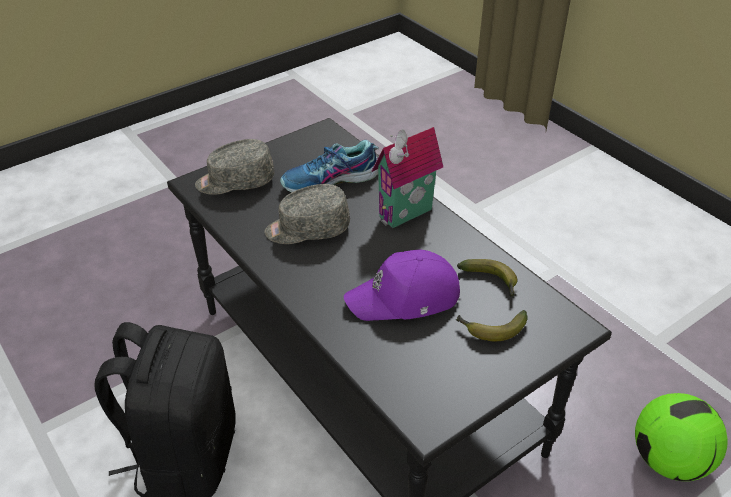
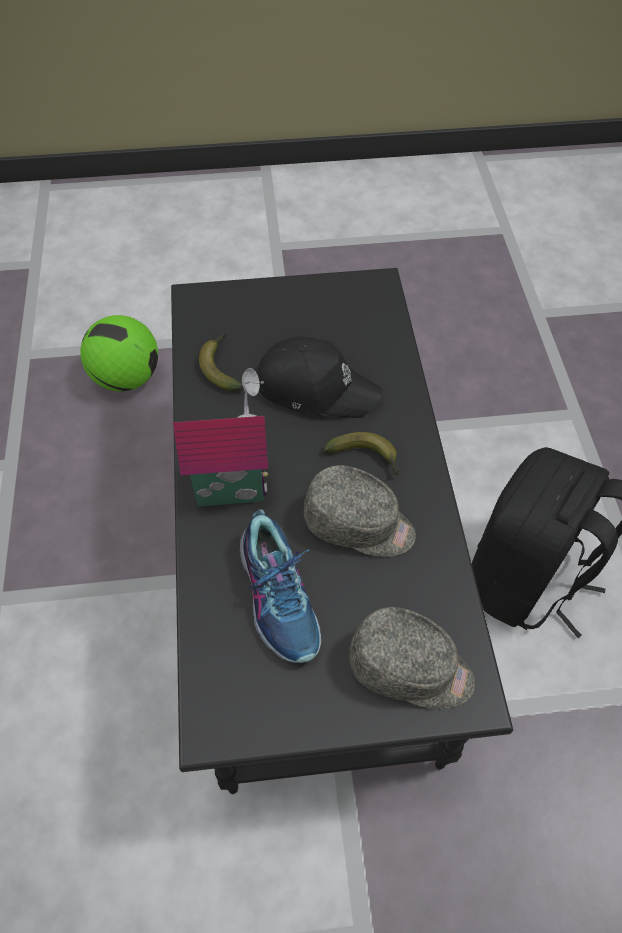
camera: 150 degrees left, 15 degrees up
shoe [280,140,379,192] -> shoe turned 60 degrees clockwise [240,509,321,663]
purple cap [344,250,460,321] -> black cap [257,336,382,418]
banana [456,310,528,341] -> banana moved to [322,432,399,475]

